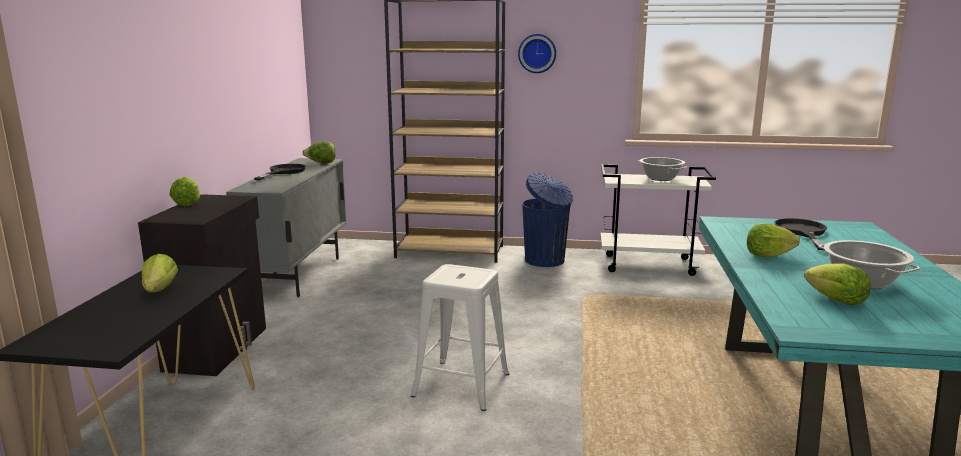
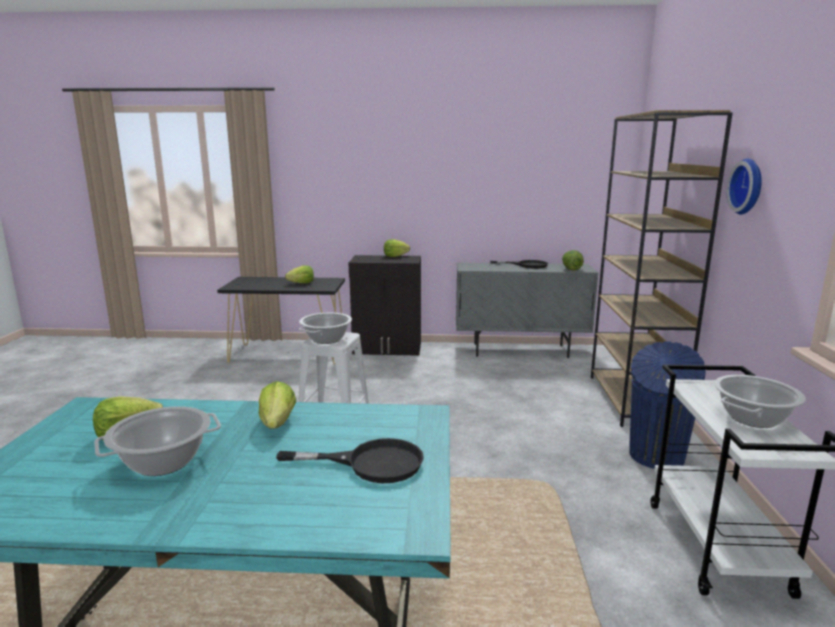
camera: 85 degrees right, 0 degrees up
none -> cooking pot [299,313,352,344]

